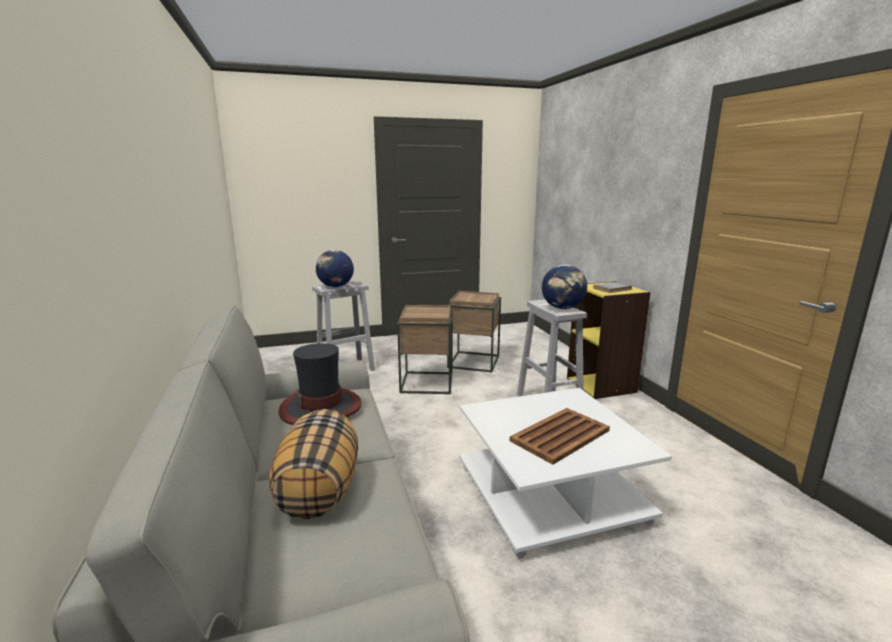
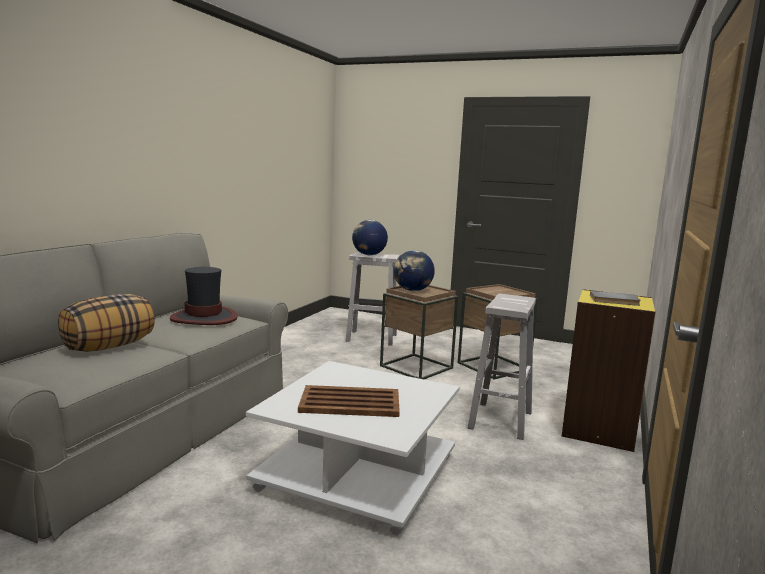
camera: 40 degrees right, 5 degrees down
globe [542,265,587,309] -> globe moved to [394,250,435,291]

